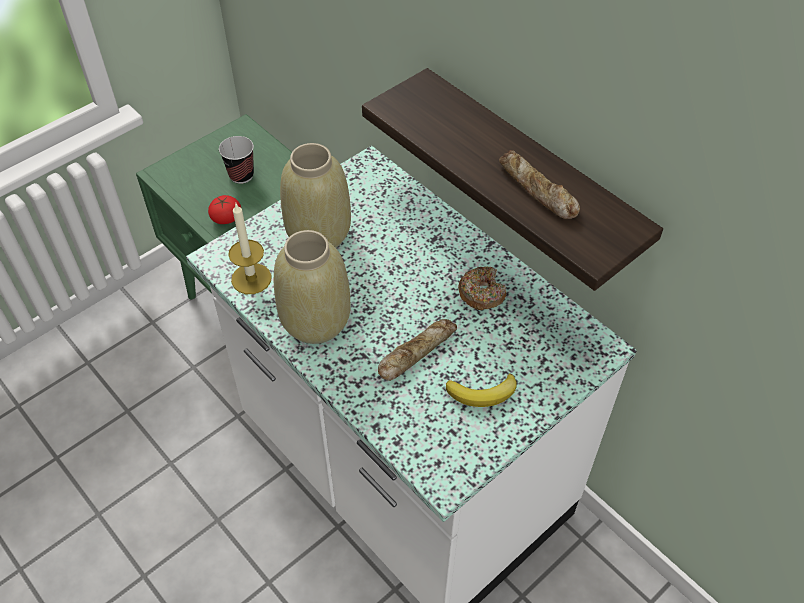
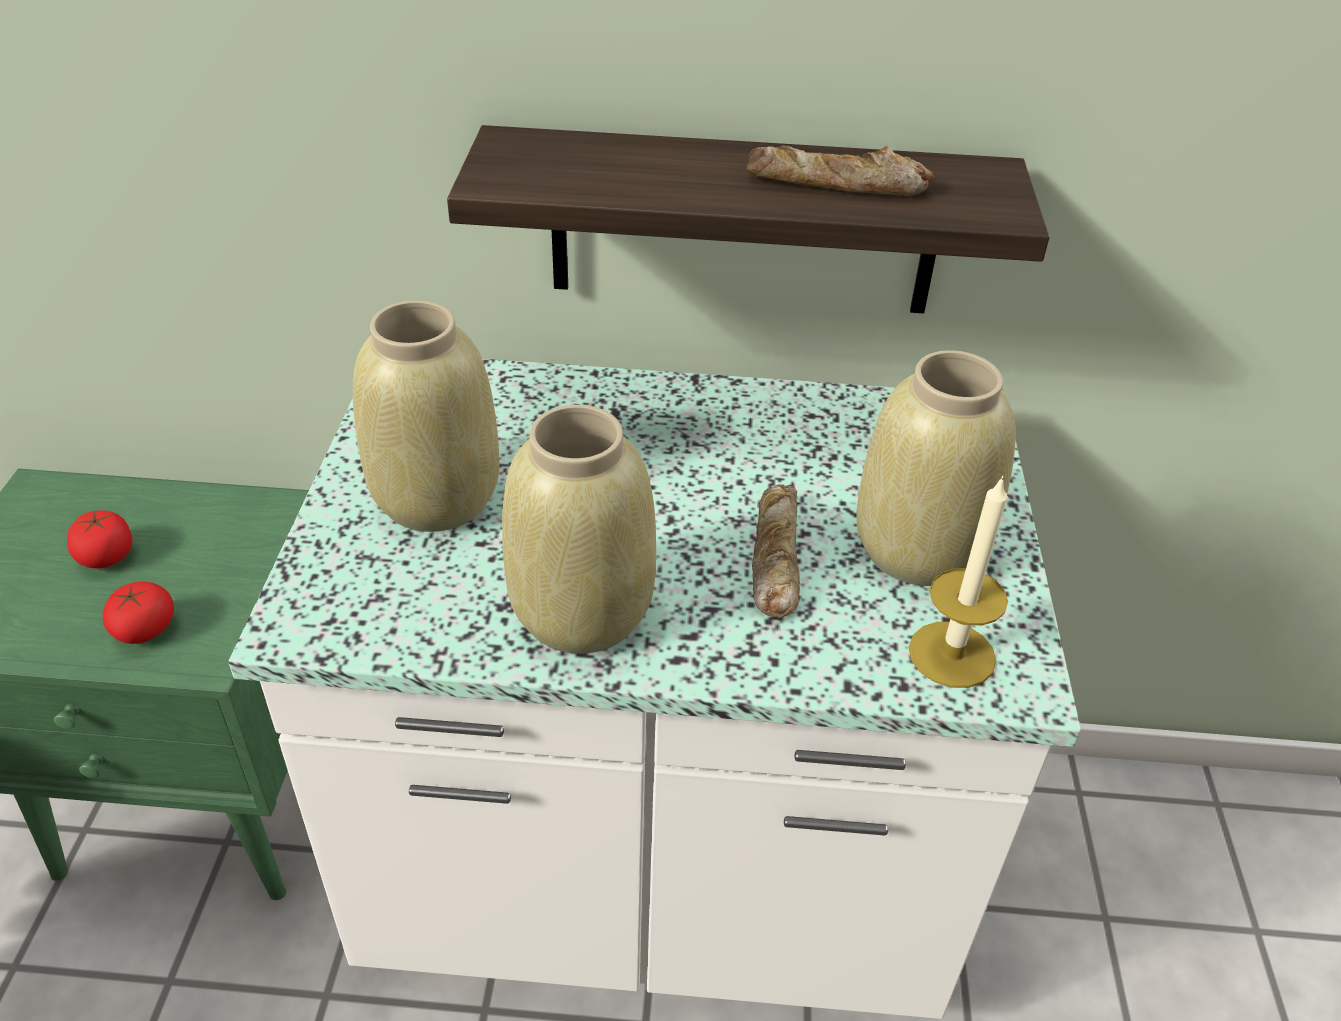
camera: 45 degrees left, 10 degrees down
cup [219,136,254,184] -> tomato [67,510,133,568]
candle [228,203,272,294] -> candle moved to [909,476,1008,688]
banana [446,373,516,407] -> beige vase [857,350,1016,586]
donut [458,266,506,310] -> none

